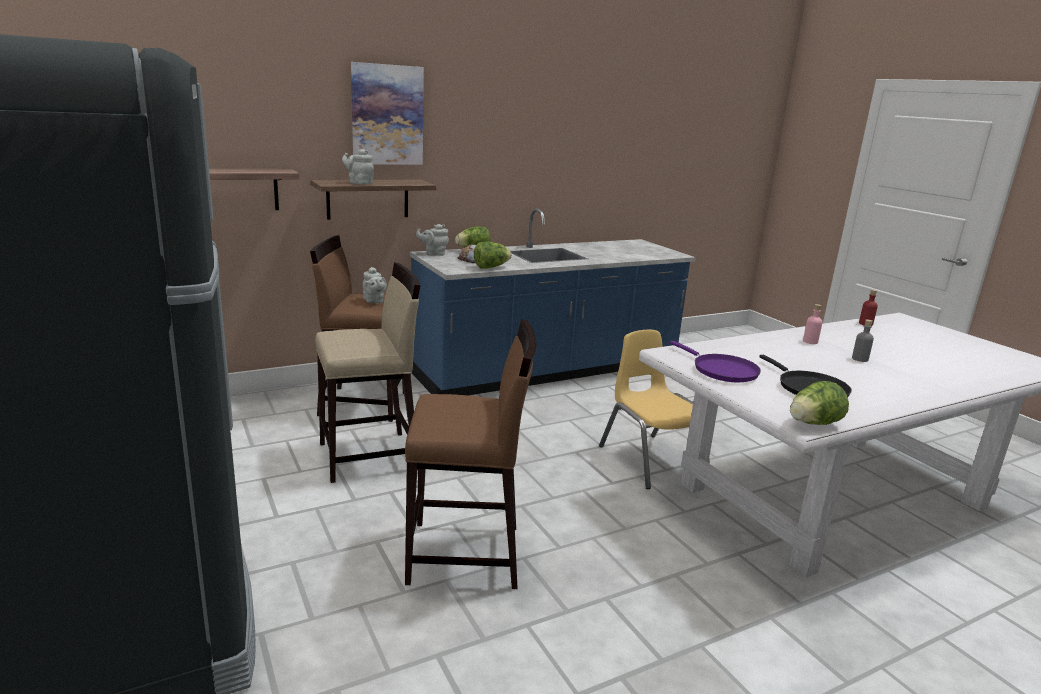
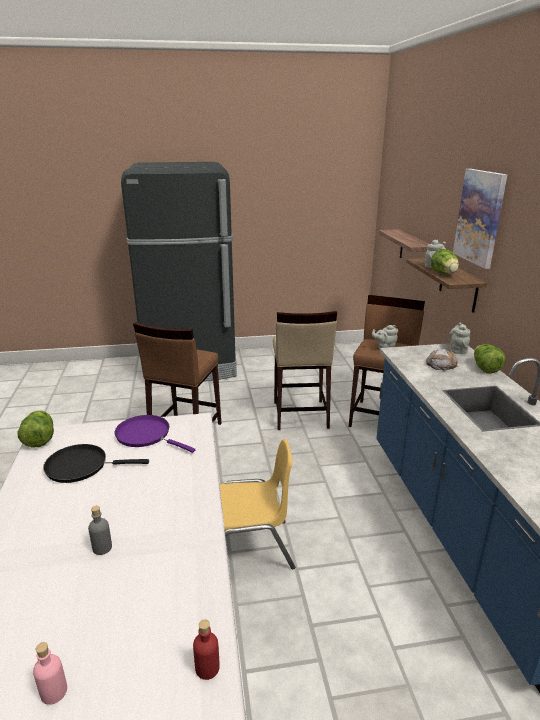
camera: 110 degrees right, 5 degrees up
lettuce [474,241,512,269] -> lettuce moved to [431,249,459,274]
purple frying pan [670,341,761,382] -> purple frying pan turned 45 degrees clockwise [114,415,195,453]
pink bottle [803,304,823,344] -> pink bottle moved to [33,642,67,705]

